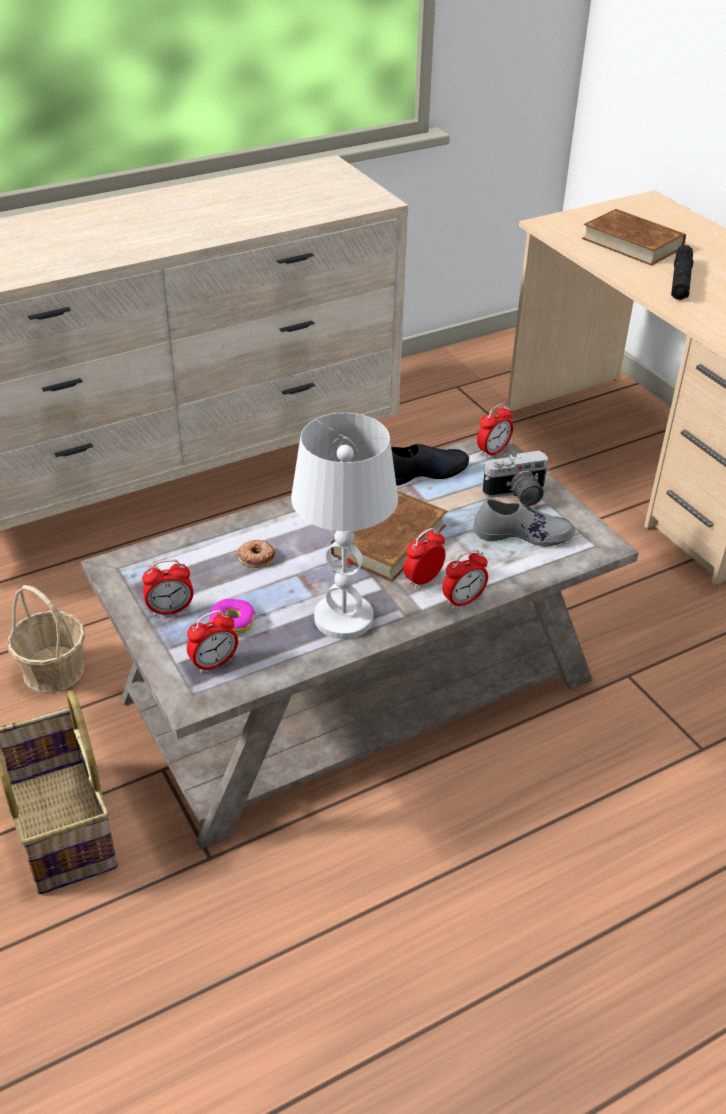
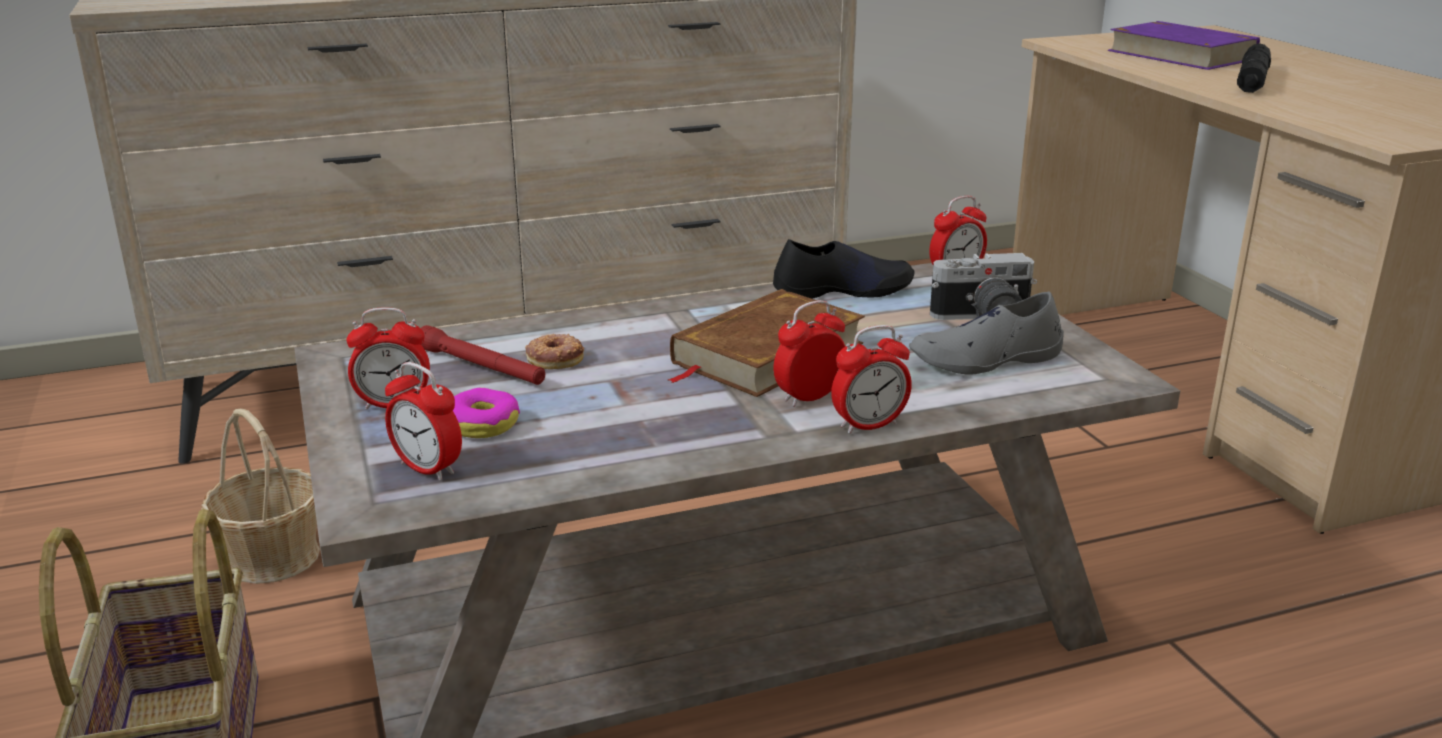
camera: 10 degrees right, 15 degrees down
alarm clock [187,610,238,673] -> alarm clock turned 60 degrees clockwise [385,362,462,481]
white table lamp [291,413,398,639] -> none
grey shoe [473,499,575,546] -> grey shoe turned 150 degrees clockwise [909,291,1064,374]
brown book [582,209,686,266] -> purple book [1108,21,1260,70]
none -> red flashlight [421,325,545,385]

